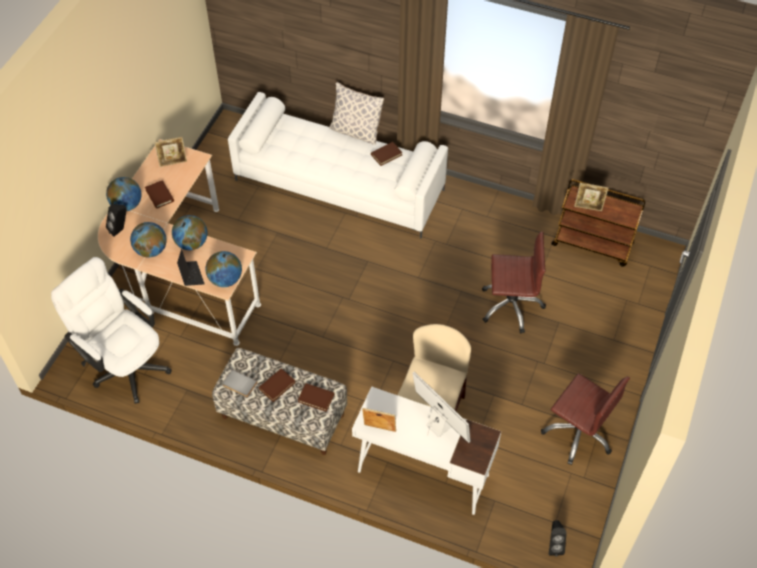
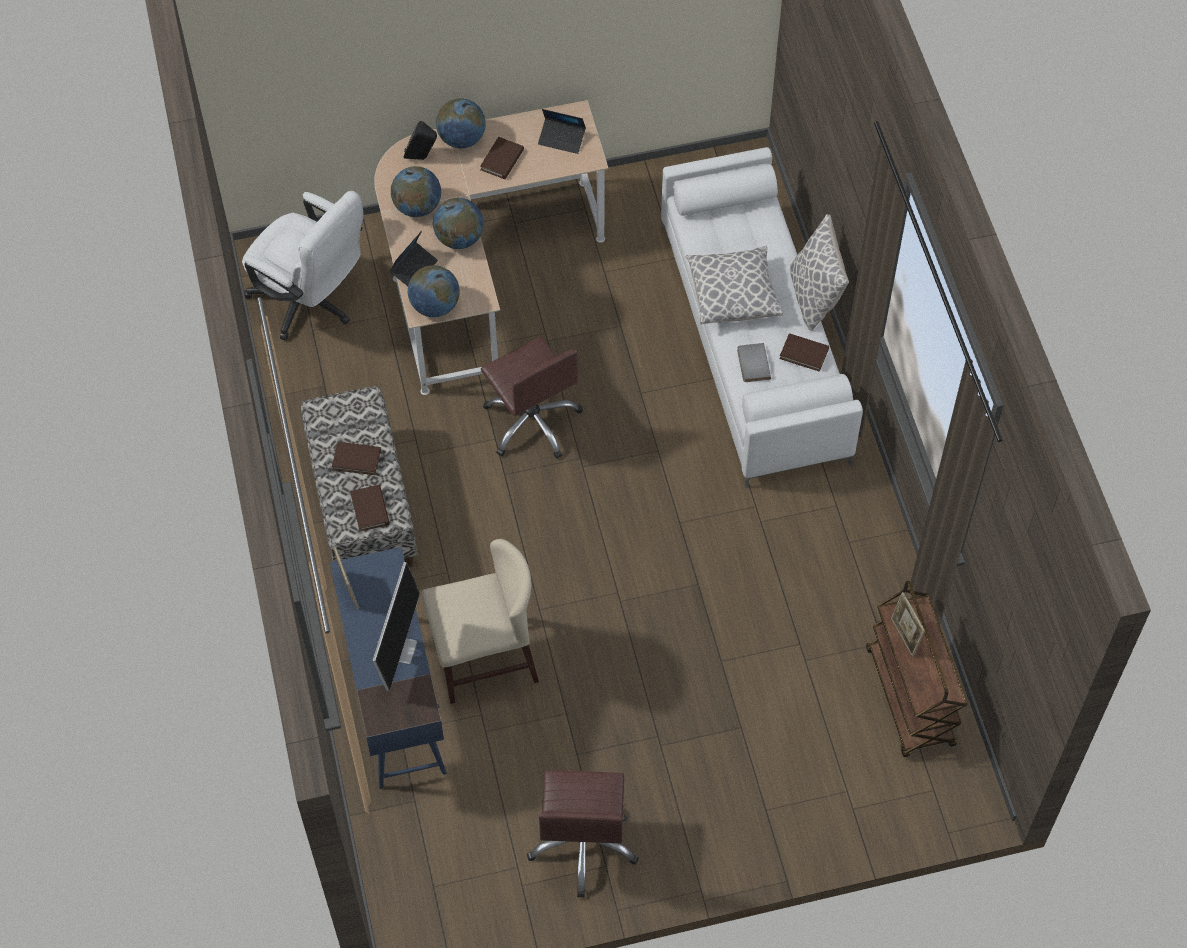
camera: 55 degrees right, 5 degrees up
white office chair [51,257,172,404] -> white office chair turned 120 degrees clockwise [242,191,364,341]
picture frame [154,137,187,167] -> laptop [538,109,586,154]
grey book [222,369,258,397] -> grey book moved to [737,343,771,382]
white desk [352,386,501,515] -> blue desk [330,547,447,789]
brown office chair [482,231,546,333] -> brown office chair moved to [481,336,583,459]
black speaker [549,520,566,557] -> none
none -> pillow [686,246,783,324]

